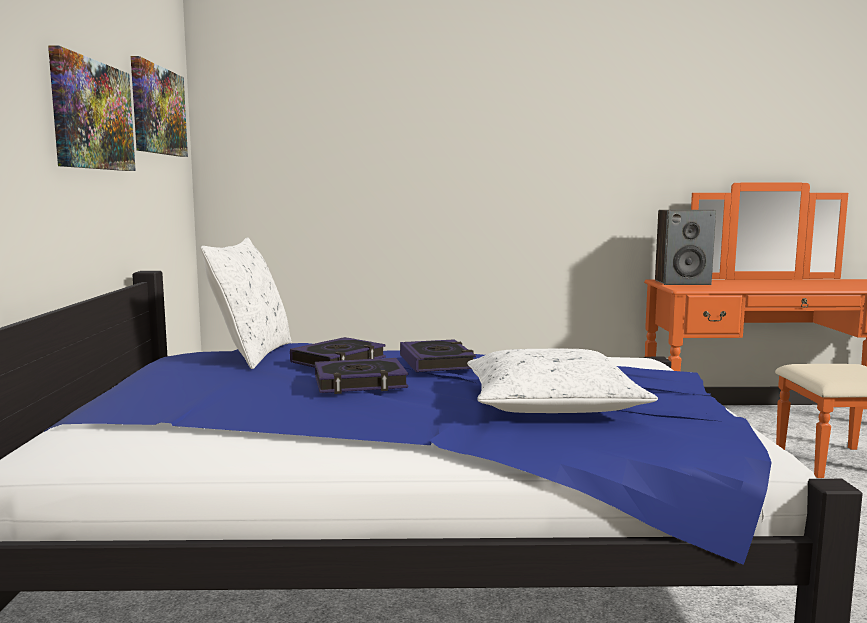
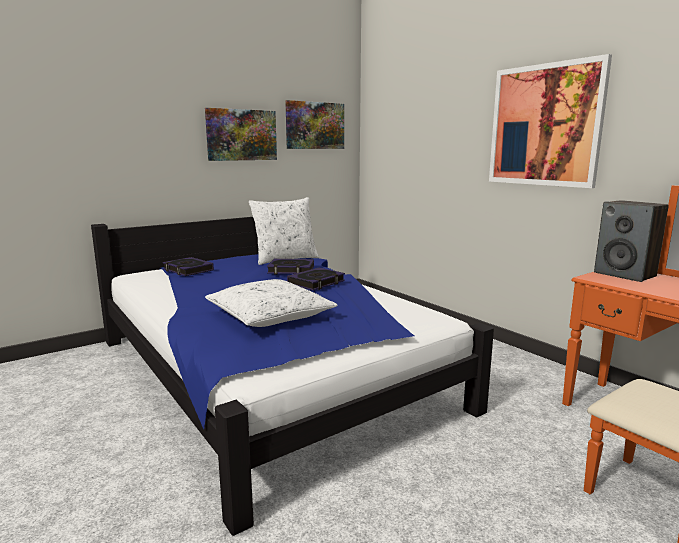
camera: 55 degrees right, 5 degrees up
book [315,358,408,394] -> book moved to [163,257,214,276]
none -> picture [489,54,612,188]

